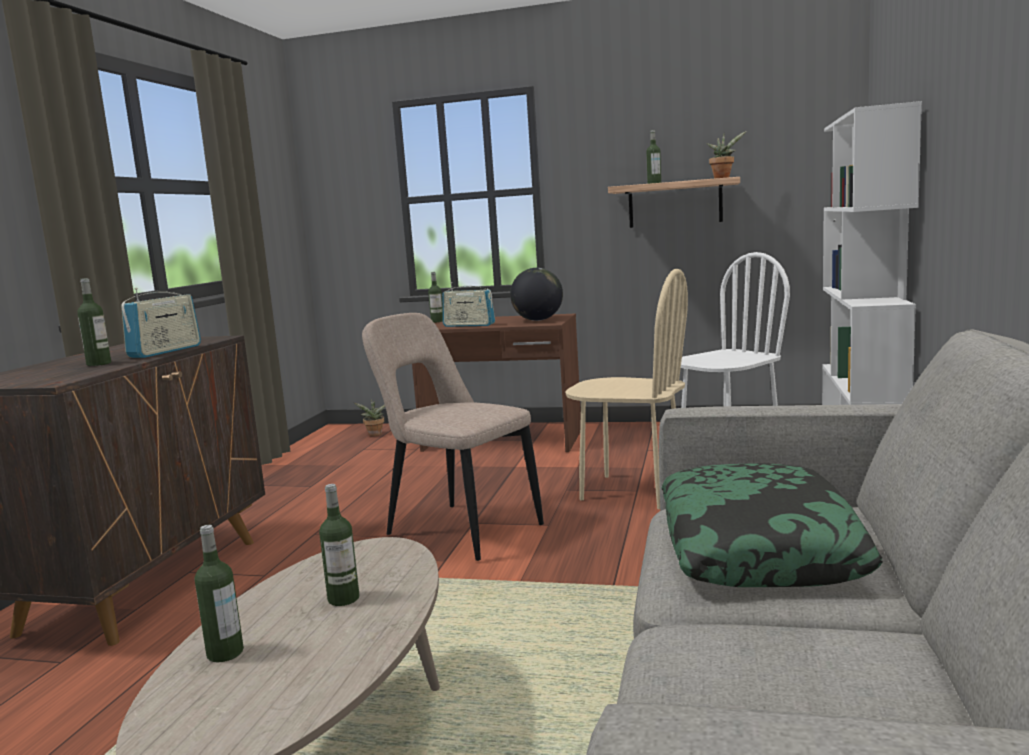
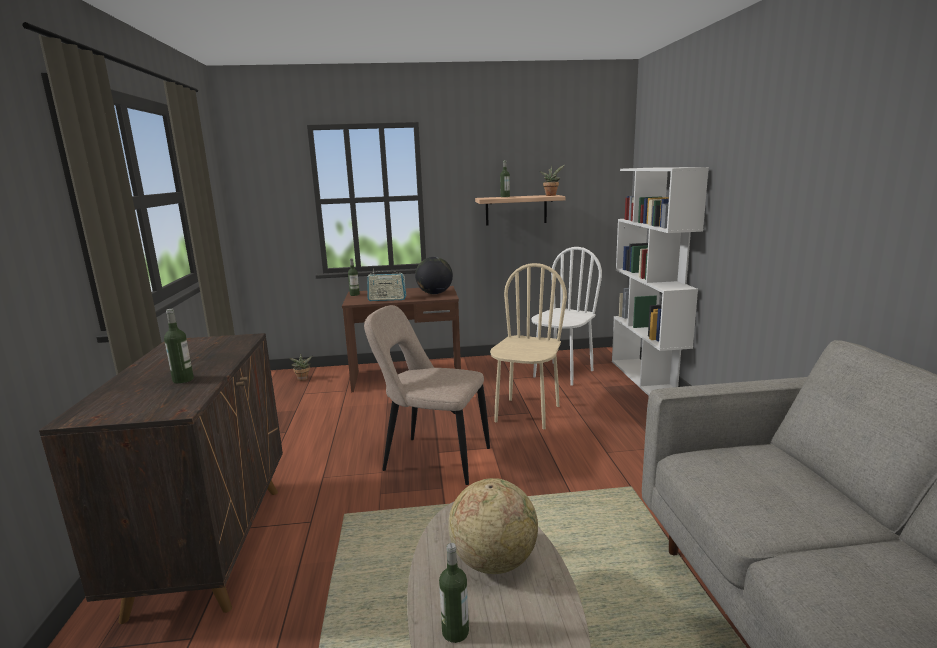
camera: 20 degrees left, 5 degrees up
radio [121,288,201,358] -> none
bottle [319,484,359,606] -> globe [448,478,538,574]
beige chair [565,269,688,509] -> beige chair turned 75 degrees counterclockwise [490,263,567,429]
pillow [661,463,882,587] -> none

